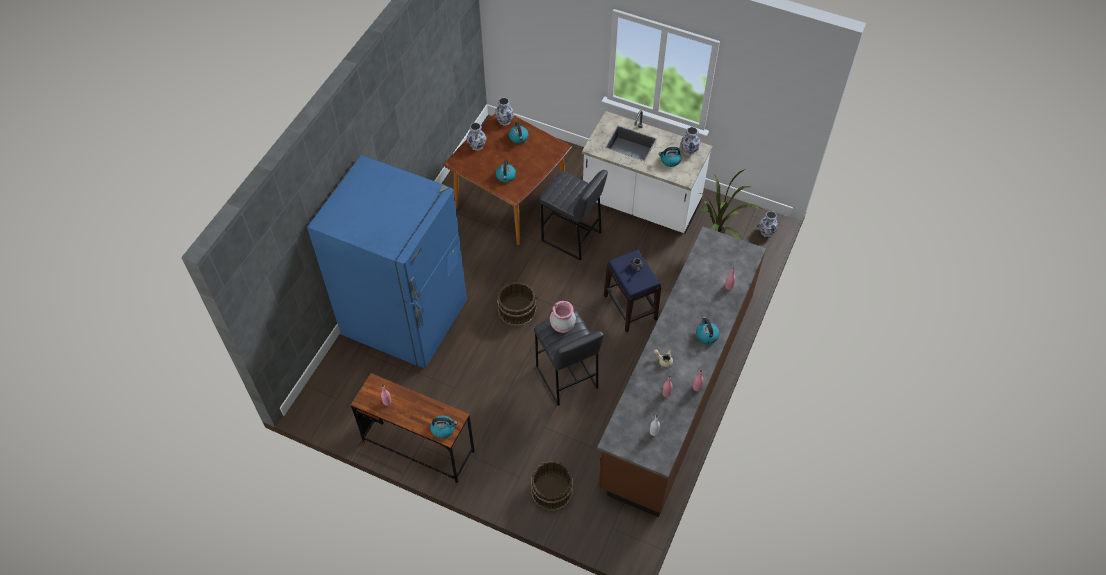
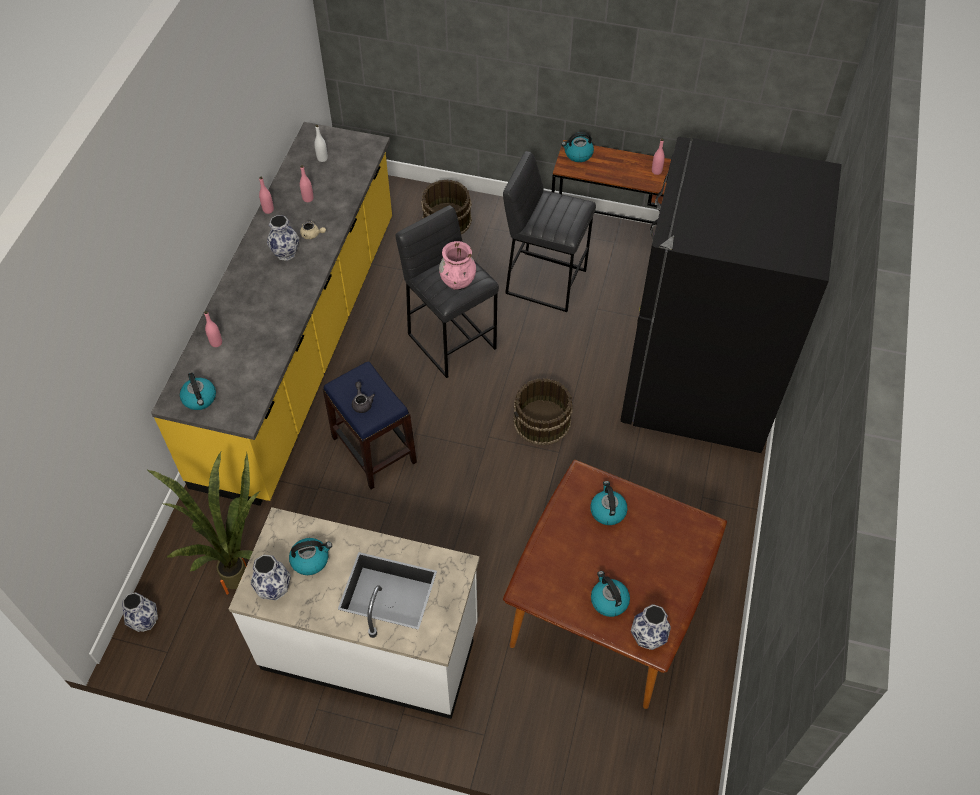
camera: 170 degrees right, 0 degrees up
blue fridge [307,155,467,368] -> black fridge [621,137,842,453]
vase [467,123,487,151] -> vase moved to [267,215,299,261]
grey stool [540,170,608,260] -> grey stool moved to [503,151,596,312]
brown counter [597,227,766,517] -> yellow counter [151,122,392,506]
kettle [696,317,719,344] -> kettle moved to [180,373,216,410]

